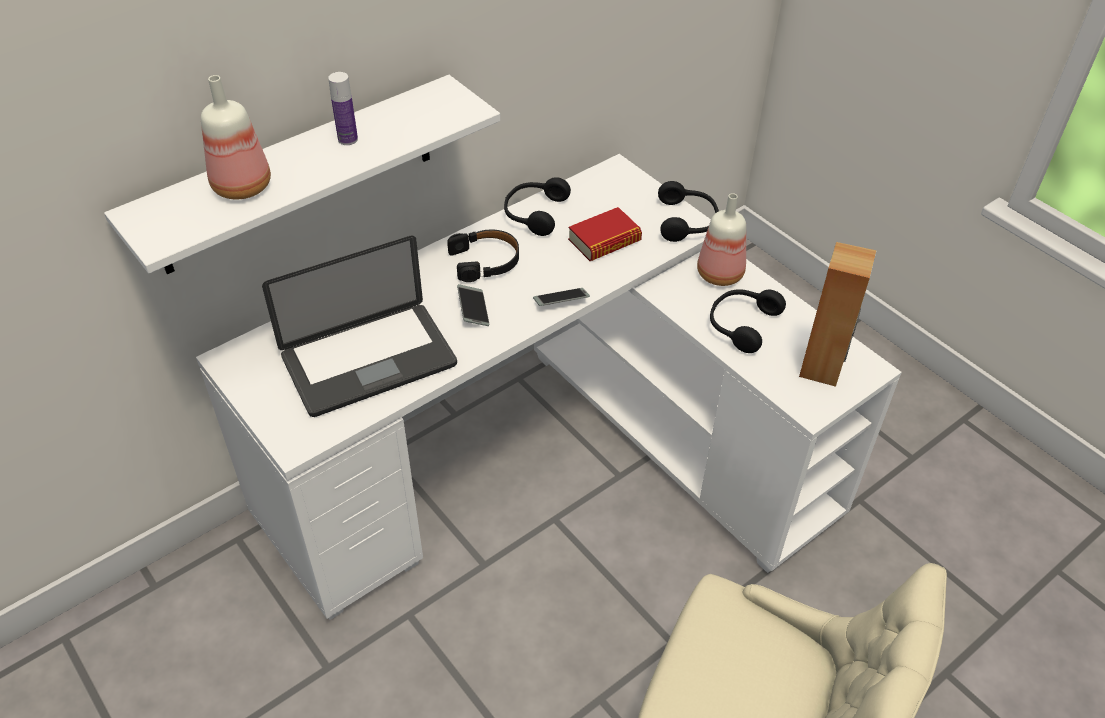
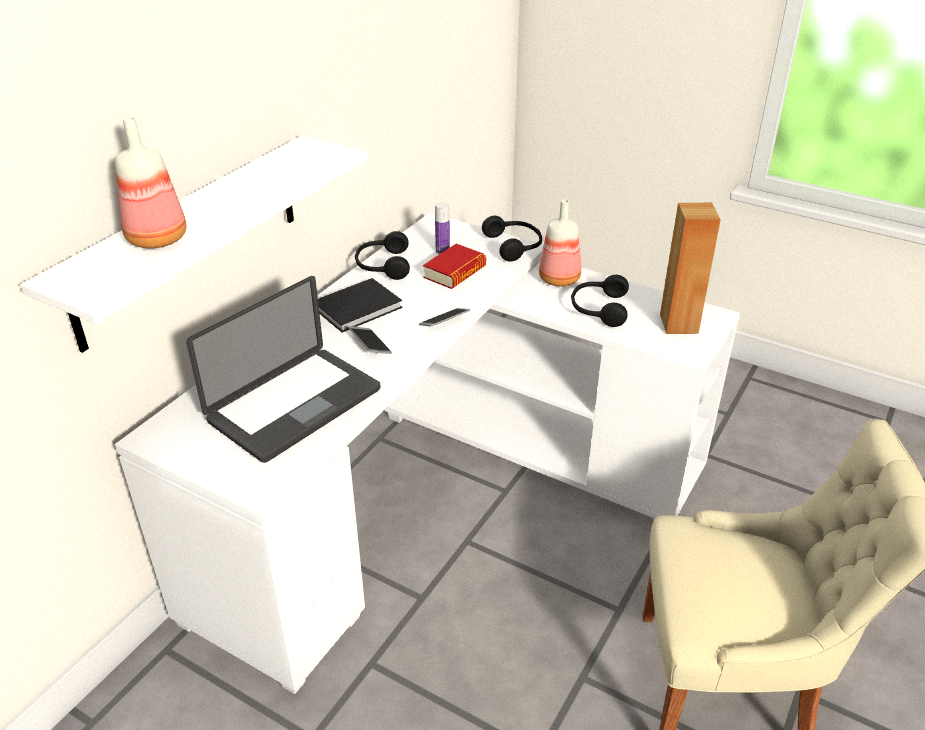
camera: 20 degrees left, 10 degrees down
bottle [328,72,358,145] -> bottle moved to [435,202,450,254]
black headphones [447,230,519,282] -> black book [318,278,402,332]

